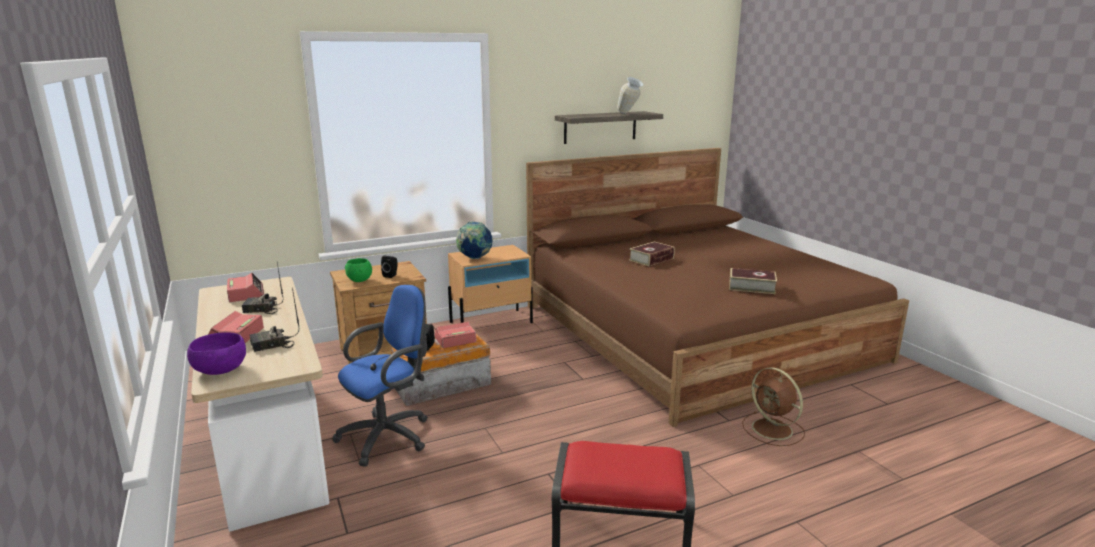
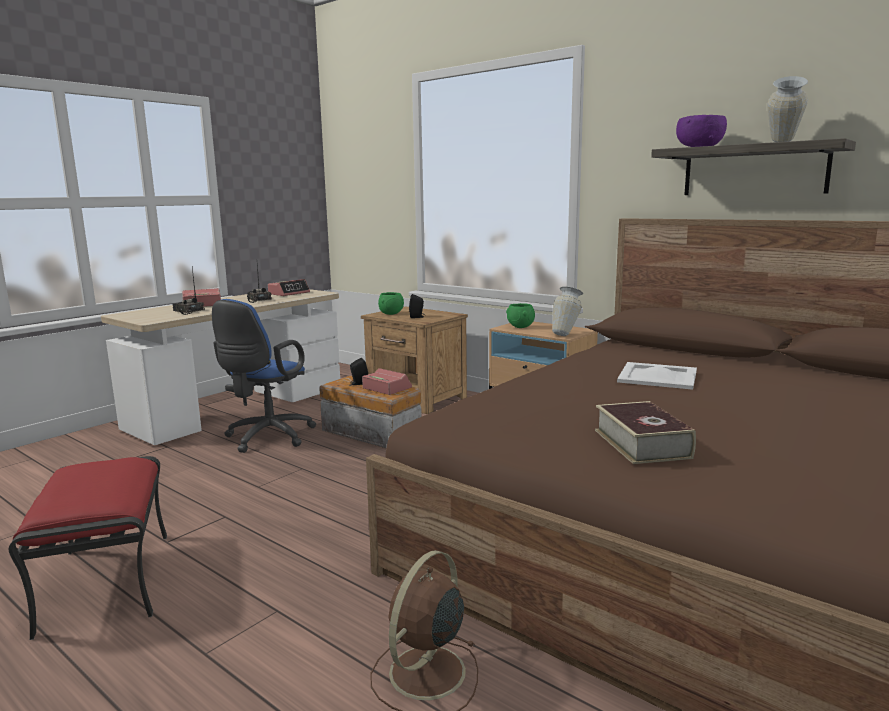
camera: 65 degrees right, 5 degrees down
purple bowl [187,332,246,375] -> purple bowl moved to [676,115,727,147]
blue office chair [332,285,428,467] -> blue office chair turned 90 degrees clockwise [212,299,316,453]
globe [456,222,492,259] -> green bowl [506,303,535,328]
book [629,242,675,266] -> white tray [617,362,697,390]
none -> vase [552,286,583,336]

